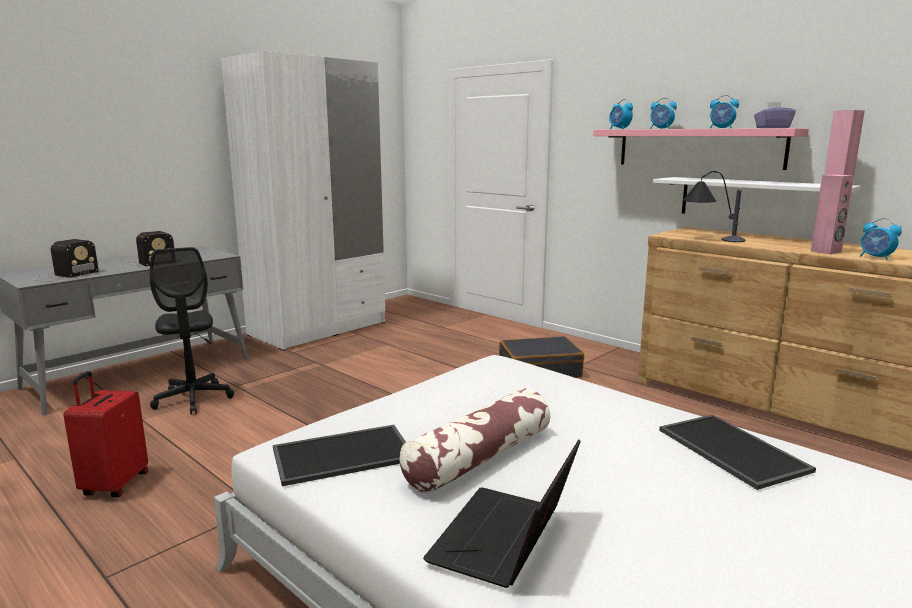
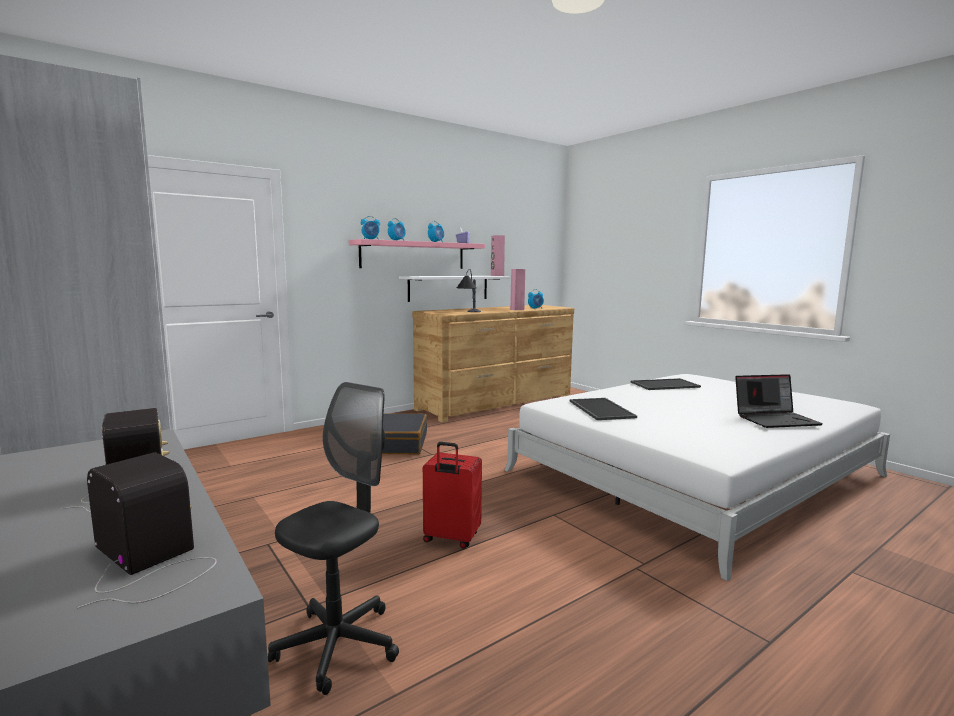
camera: 80 degrees left, 5 degrees down
red suitcase [64,371,148,497] -> red suitcase moved to [423,442,482,549]
black office chair [150,247,234,414] -> black office chair turned 45 degrees counterclockwise [268,382,399,695]
tray [273,425,406,486] -> tray moved to [570,398,637,420]
pillow [400,388,550,493] -> none
laptop [423,439,581,588] -> laptop turned 45 degrees counterclockwise [735,374,823,428]

